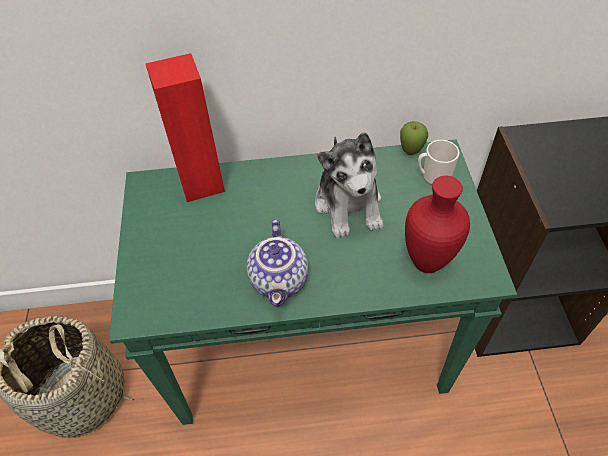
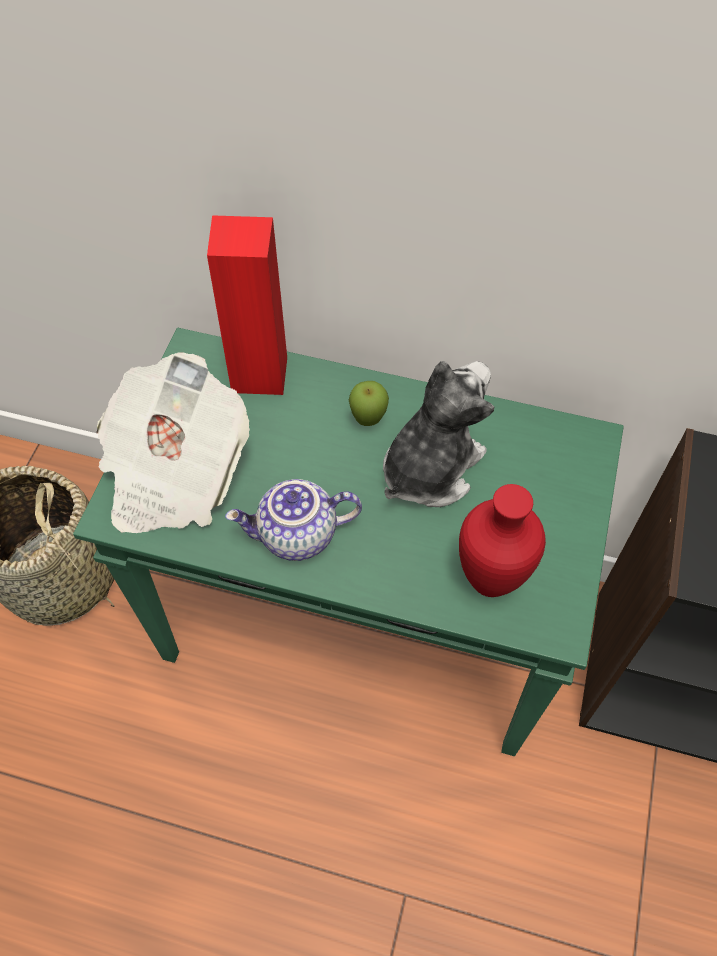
camera: 20 degrees right, 5 degrees up
teapot [247,219,308,307] -> teapot turned 60 degrees clockwise [225,479,362,561]
plush toy [315,132,384,238] -> plush toy turned 150 degrees counterclockwise [383,361,494,507]
apple [400,121,428,155] -> apple moved to [349,381,389,426]
mug [418,140,460,185] -> none
none -> newspaper [97,353,250,533]

